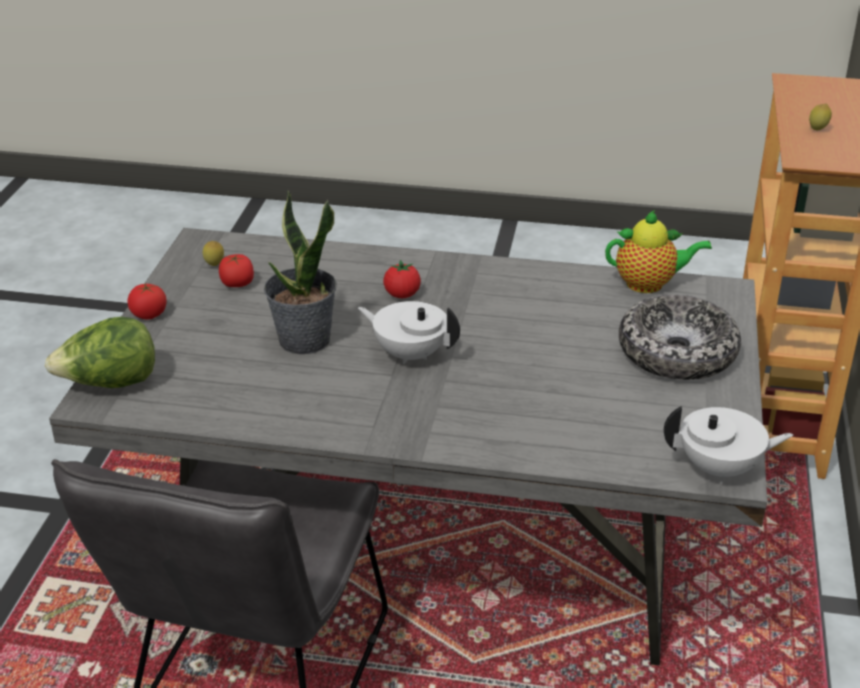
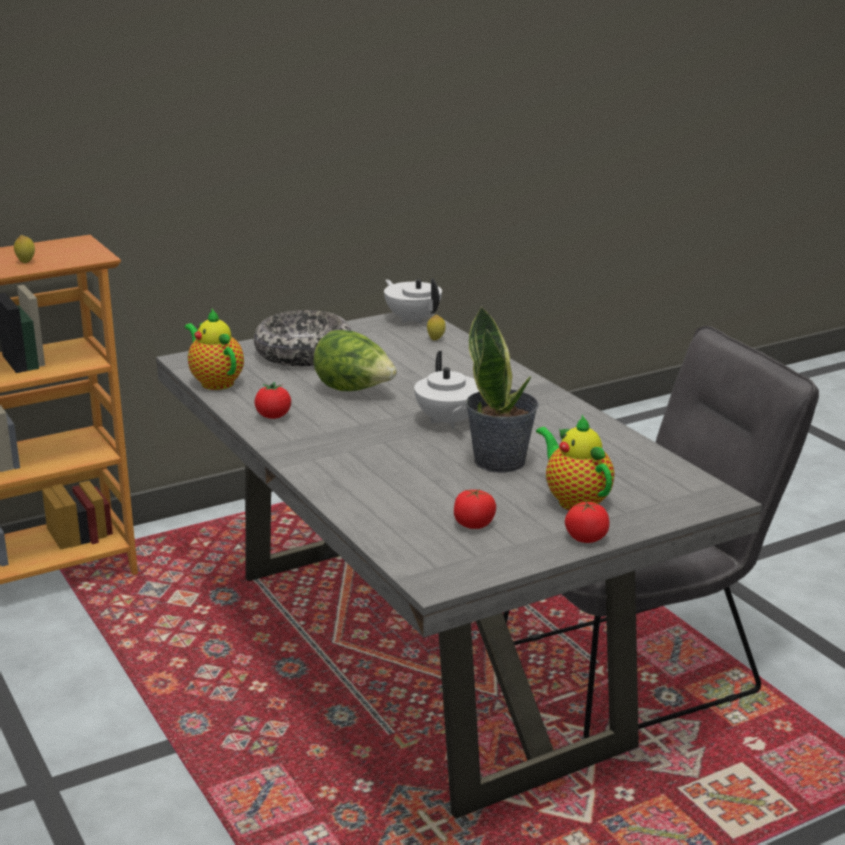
camera: 130 degrees left, 10 degrees down
lettuce [45,317,155,388] -> lettuce moved to [313,330,397,391]
lemon [203,241,224,266] -> lemon moved to [427,315,446,340]
tomato [383,260,421,298] -> tomato moved to [254,382,291,419]
none -> teapot [536,415,614,510]

